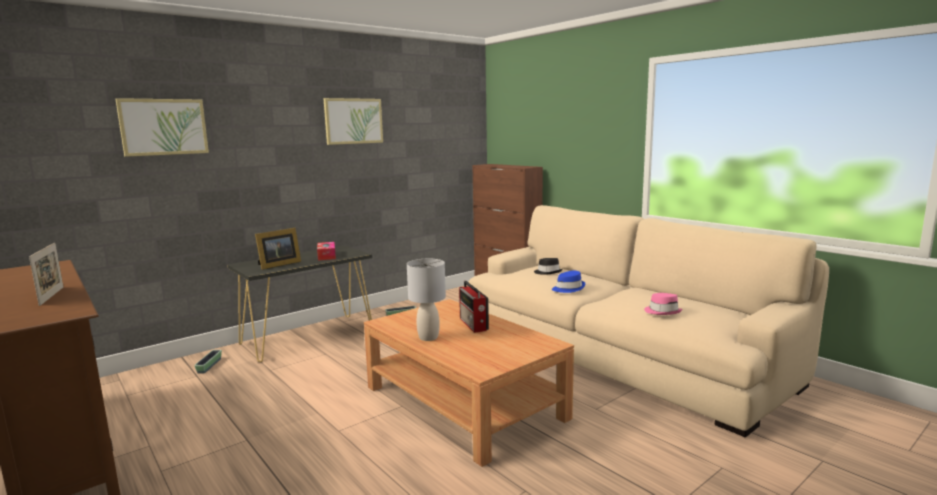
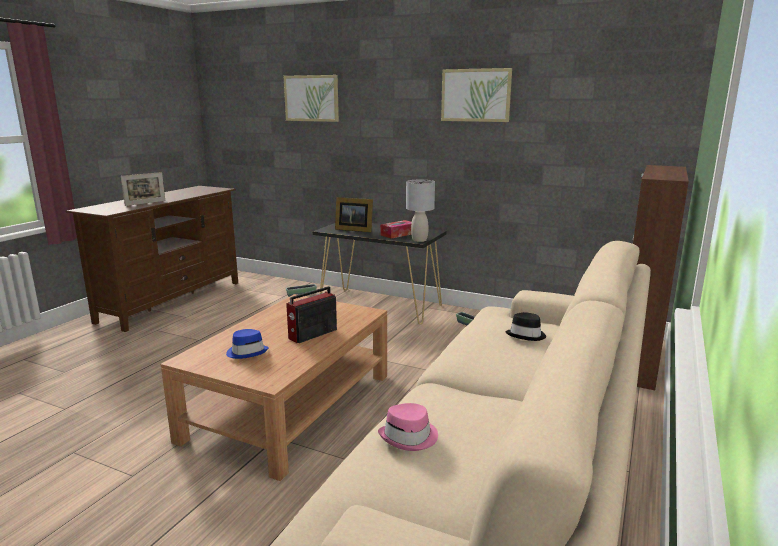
camera: 65 degrees right, 5 degrees up
grey table lamp [407,259,446,341] -> grey table lamp moved to [406,180,435,242]
blue hat [552,271,585,293] -> blue hat moved to [226,329,269,359]

